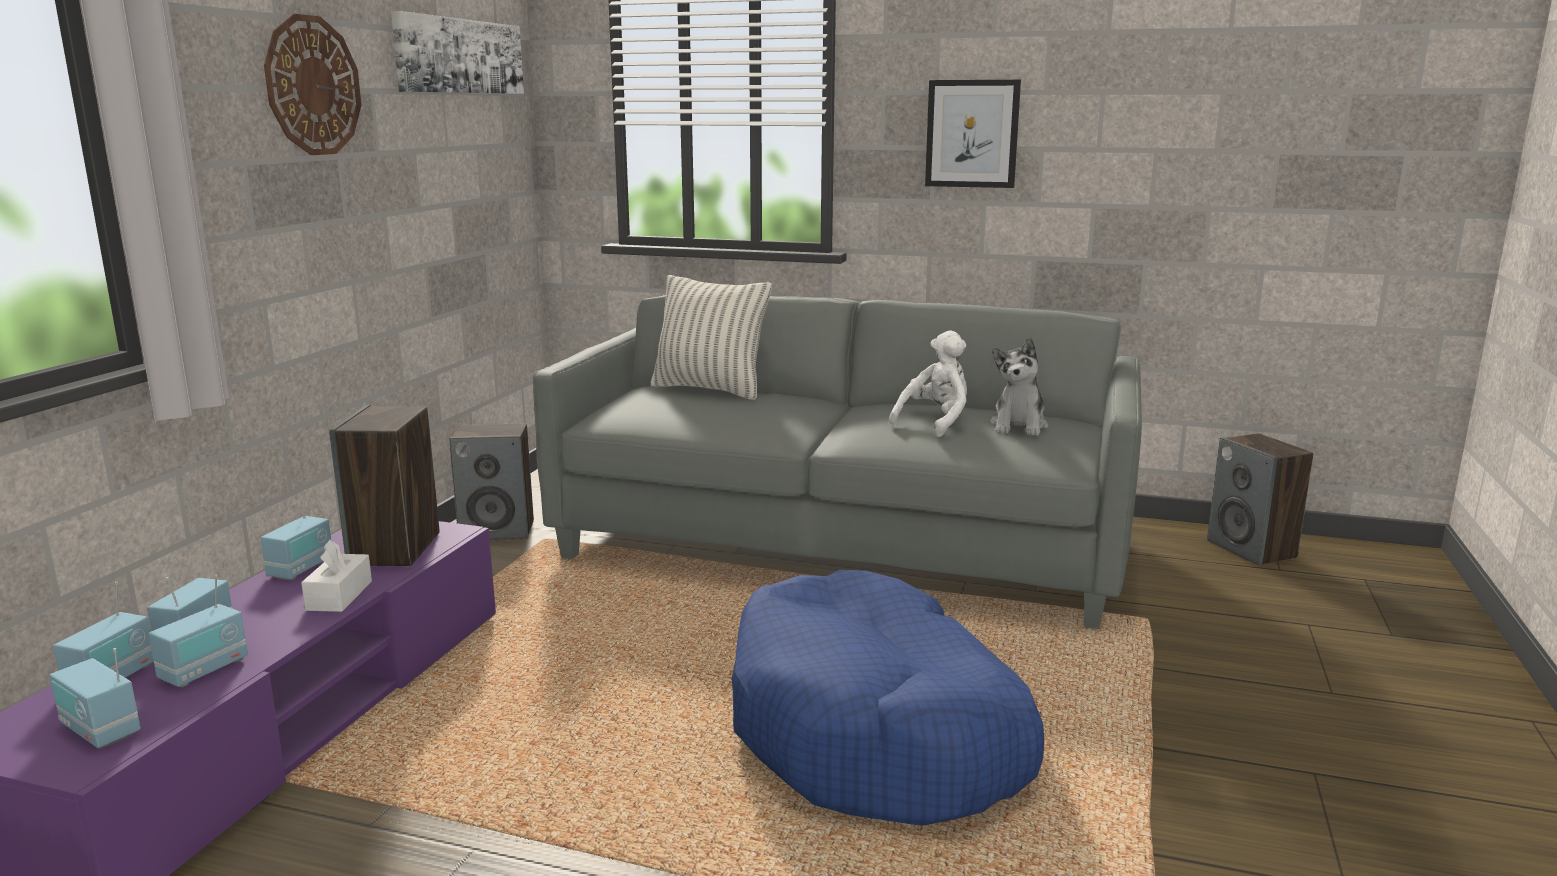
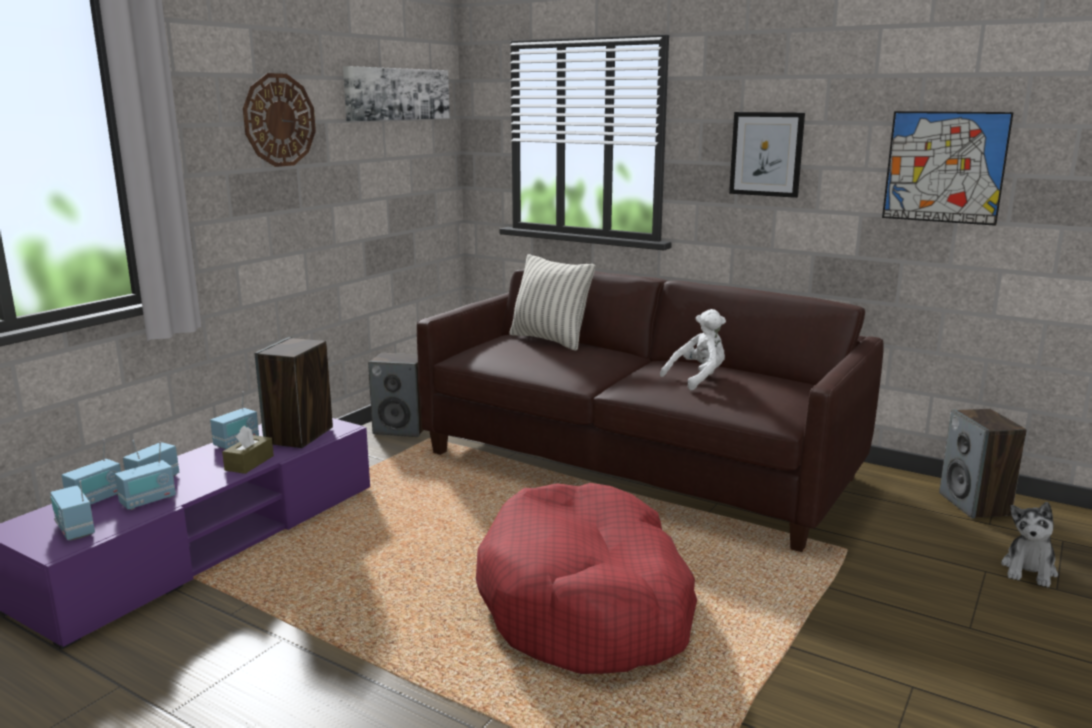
camera: 15 degrees right, 0 degrees up
white tissue box [301,540,372,612] -> brown tissue box [222,425,274,474]
grey sofa [533,295,1142,629] -> brown sofa [417,269,884,552]
blue dog bed [731,570,1044,826] -> red dog bed [476,483,697,674]
plush toy [989,338,1049,436] -> plush toy moved to [1001,502,1058,587]
none -> picture [882,111,1014,226]

